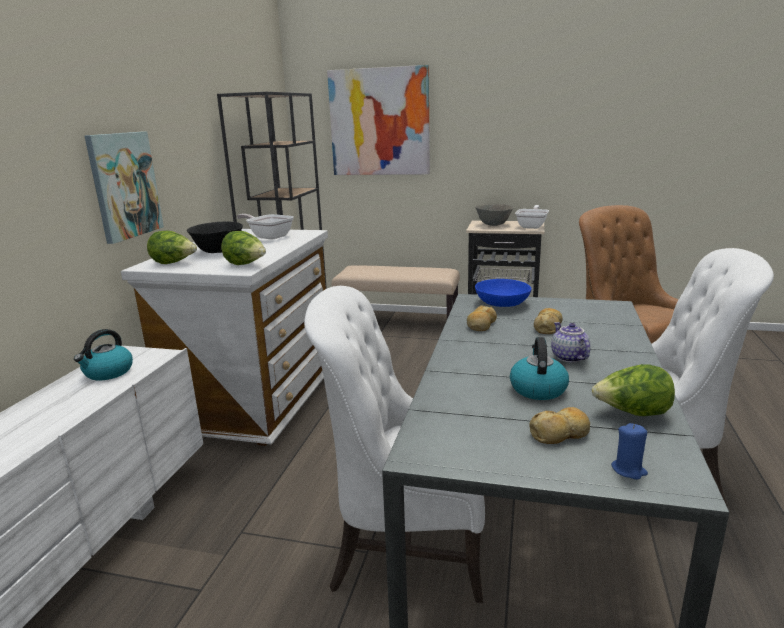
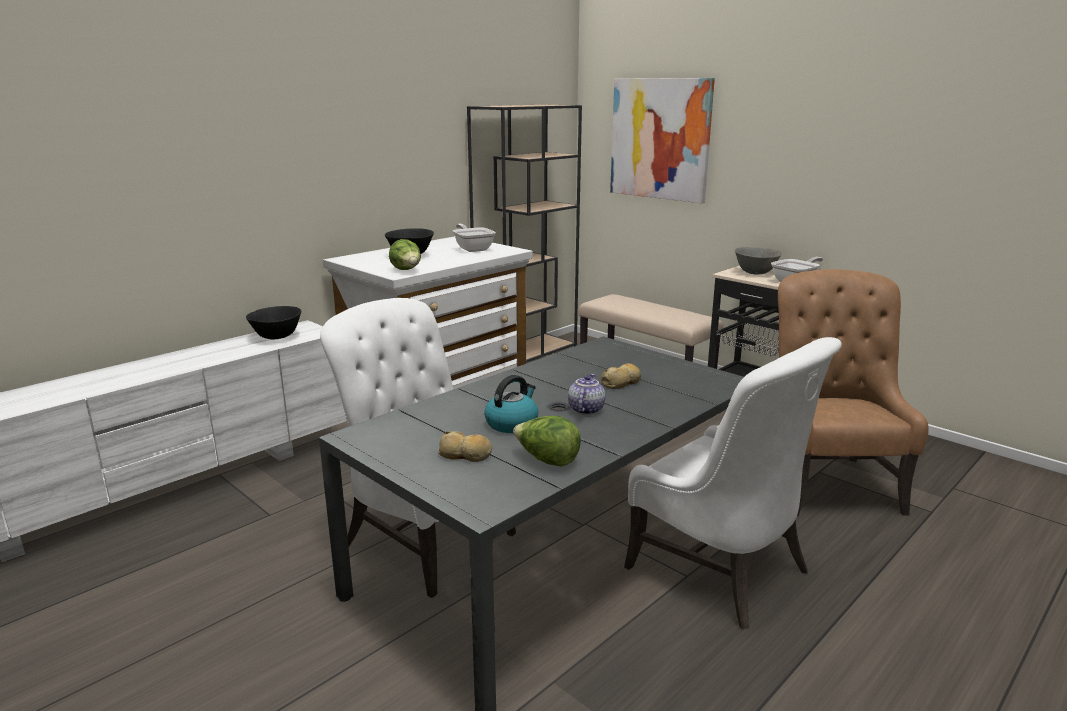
camera: 30 degrees right, 0 degrees up
kettle [74,329,133,381] -> black bowl [246,306,301,339]
picture [85,131,164,244] -> none
lettuce [147,231,197,264] -> none
bread [467,305,497,331] -> none
blue bowl [475,279,532,307] -> none
blue candle [611,423,648,480] -> none

